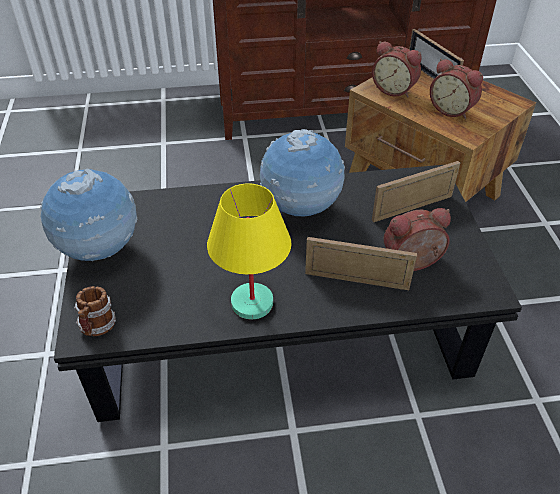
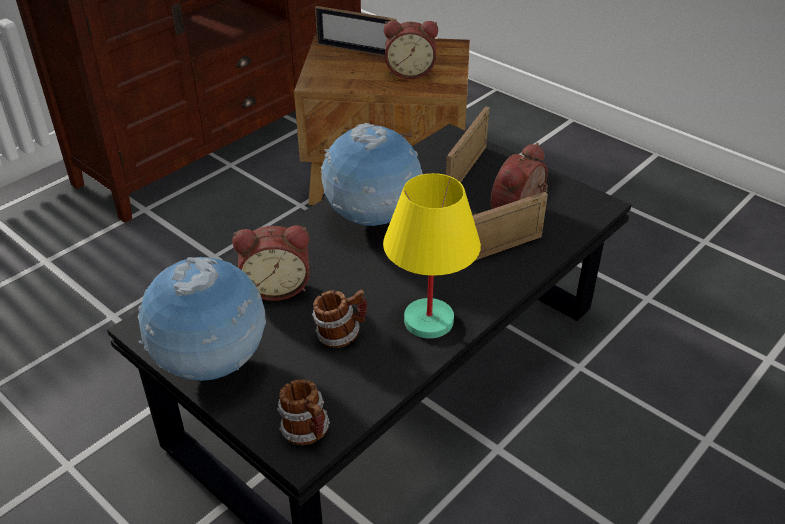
camera: 40 degrees left, 5 degrees down
alarm clock [372,41,422,97] -> alarm clock moved to [232,226,310,301]
none -> mug [312,290,367,348]

